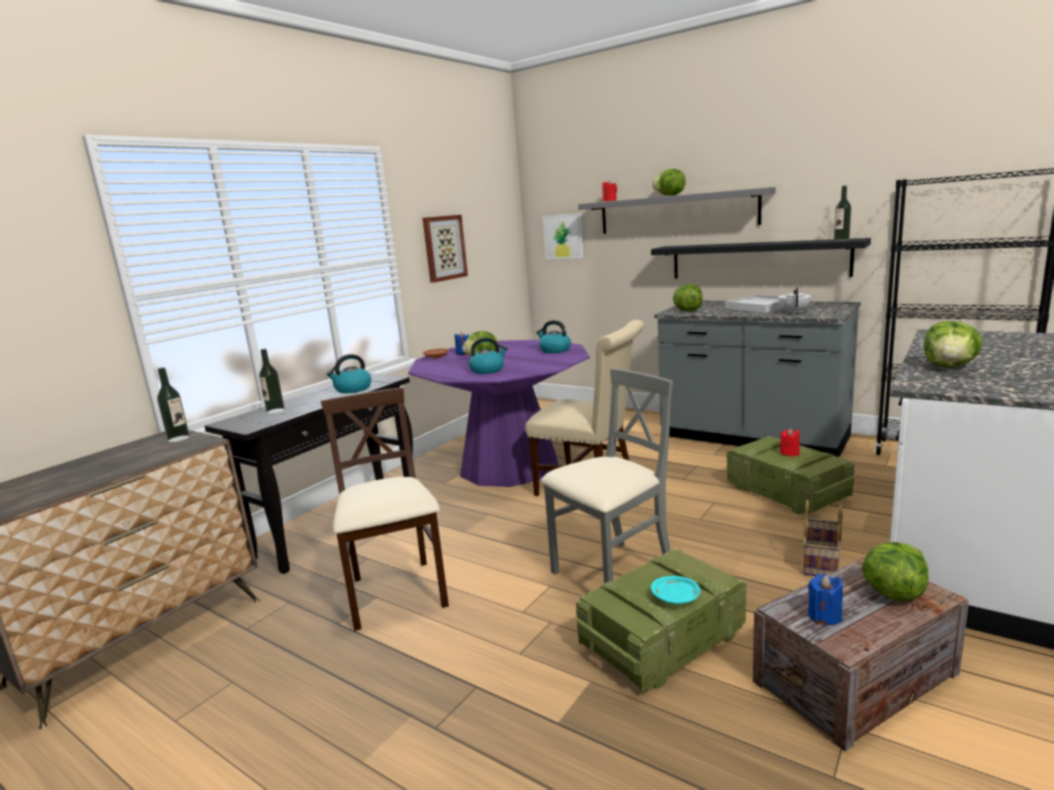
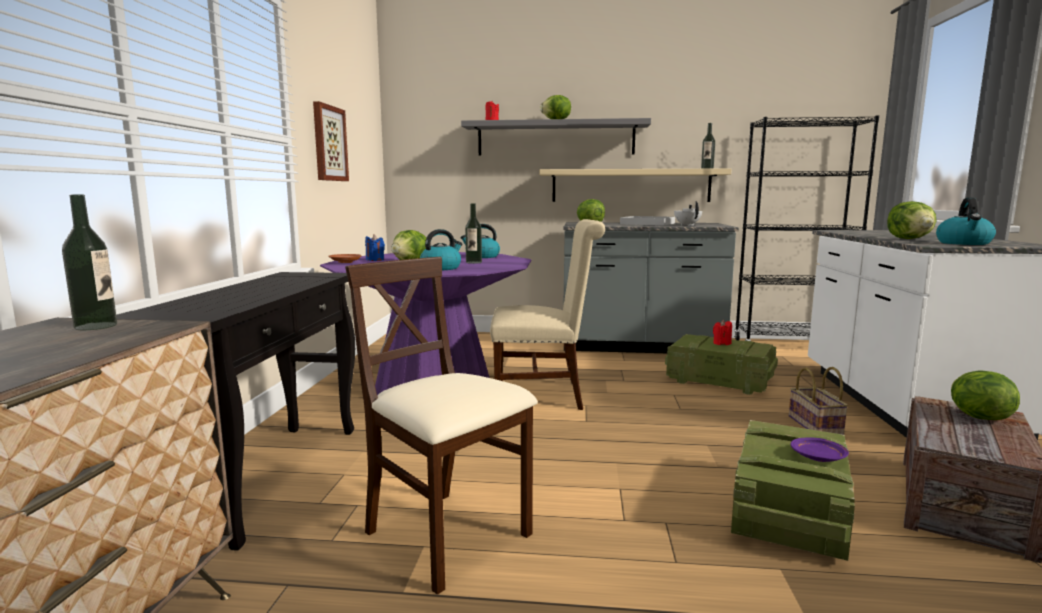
camera: 30 degrees left, 5 degrees down
bottle [259,349,285,414] -> bottle moved to [465,203,482,264]
kettle [326,354,371,393] -> kettle moved to [936,197,996,245]
grey chair [541,368,673,584] -> none
picture [543,213,583,259] -> none
black shelf [651,238,871,279] -> beige shelf [539,168,732,202]
turquoise plate [651,576,701,604] -> purple plate [790,438,849,462]
blue candle [808,574,843,625] -> none

